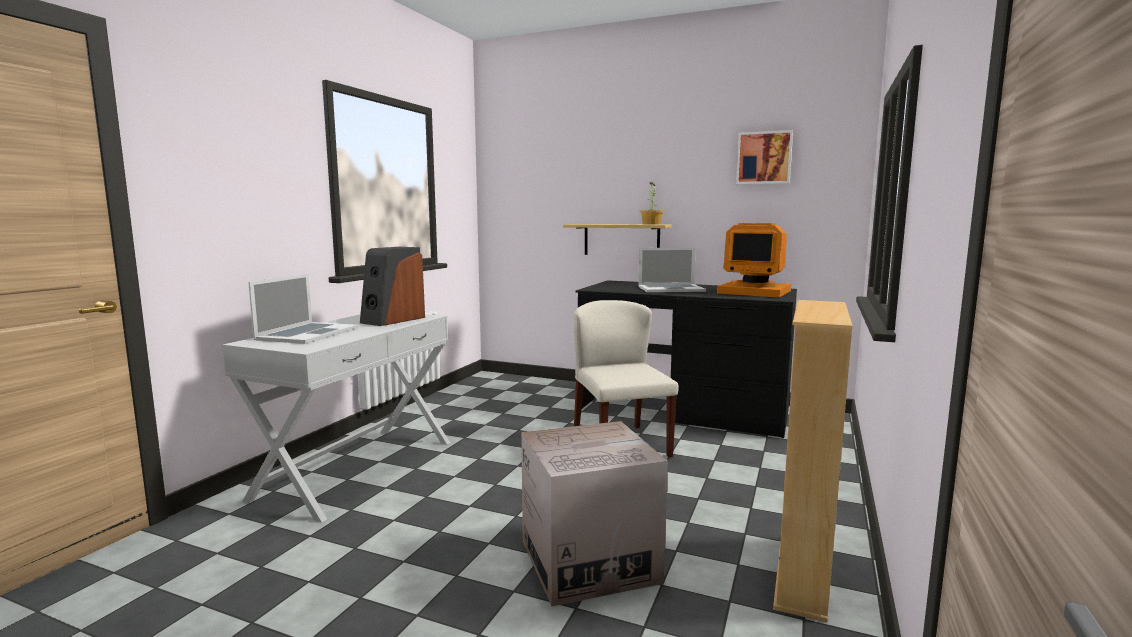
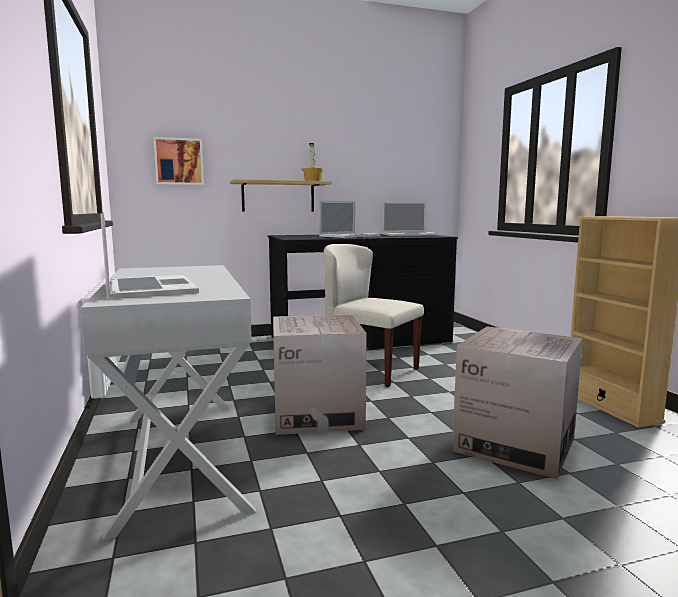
camera: 40 degrees left, 0 degrees up
speaker [360,247,425,326] -> none
monitor [717,223,791,298] -> laptop [381,201,438,236]
picture [736,130,793,184] -> picture moved to [154,137,204,185]
none -> cardboard box [273,314,367,435]

